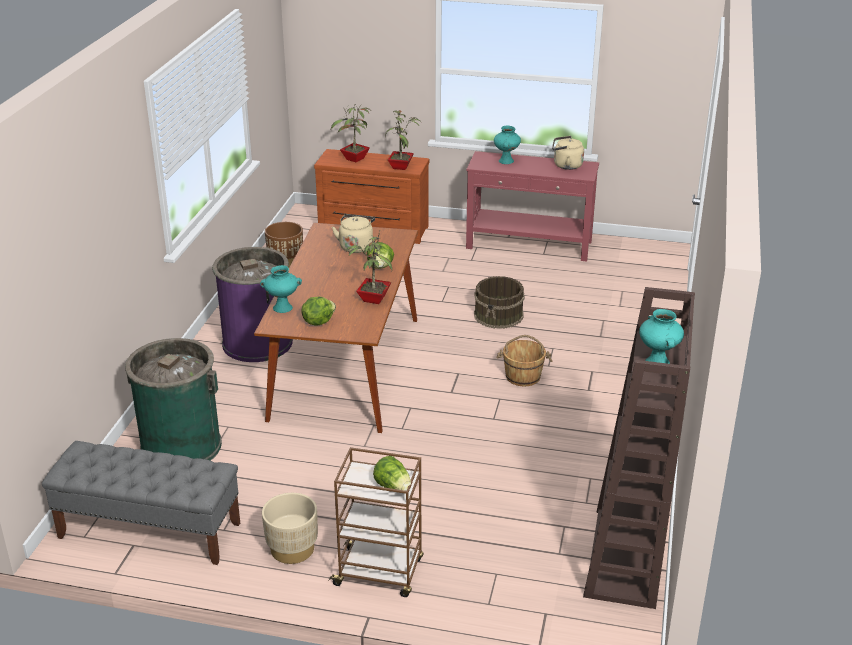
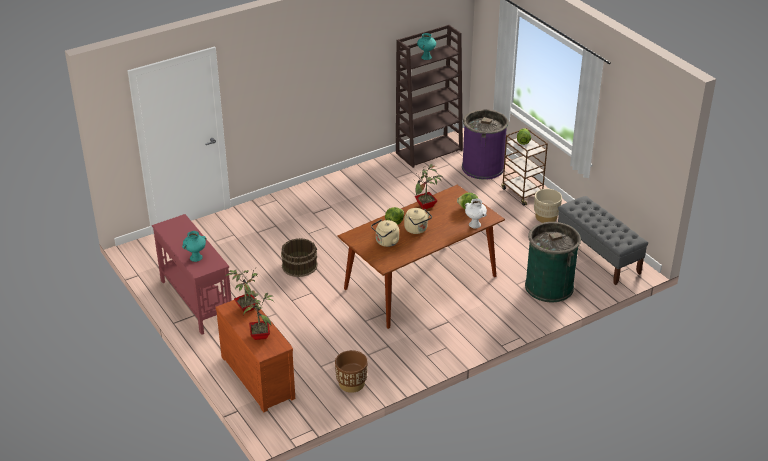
camera: 135 degrees left, 5 degrees up
purple trash can [212,247,293,362] -> purple trash can moved to [462,110,509,180]
turquoise vase [260,265,302,313] -> white vase [465,199,487,228]
brown bucket [496,335,552,386] -> none
beige kettle [552,136,584,170] -> beige kettle moved to [404,208,432,234]

